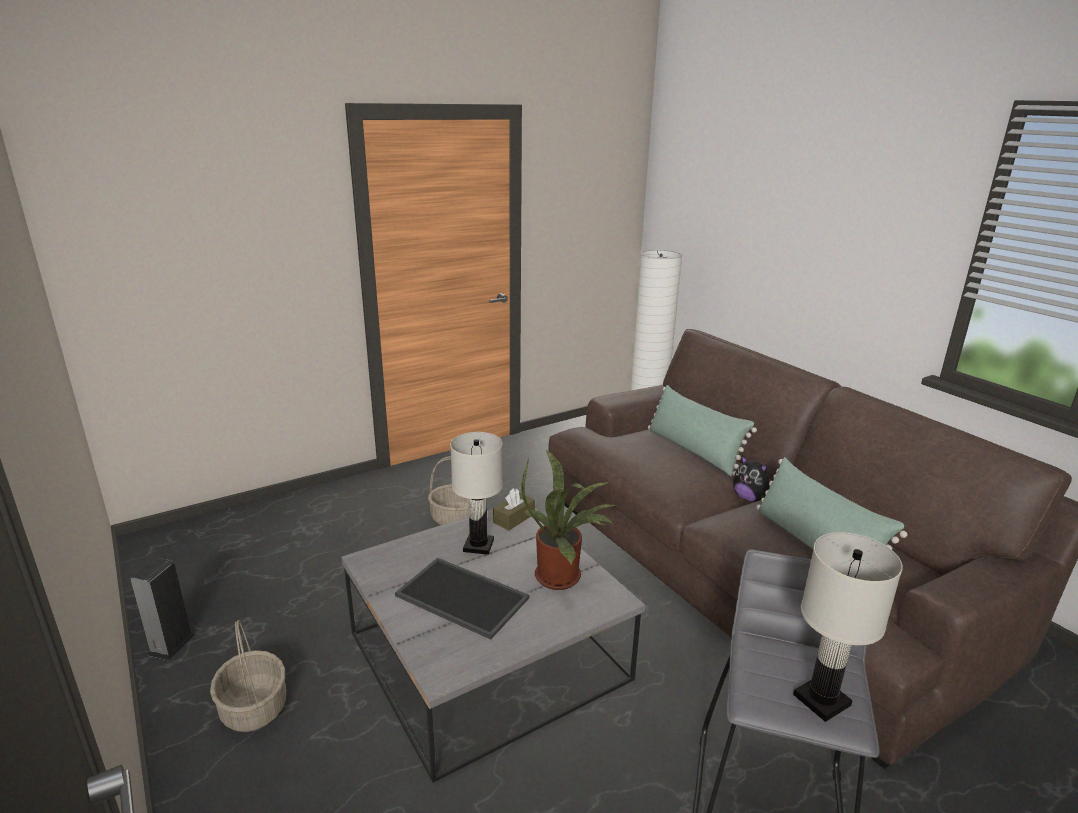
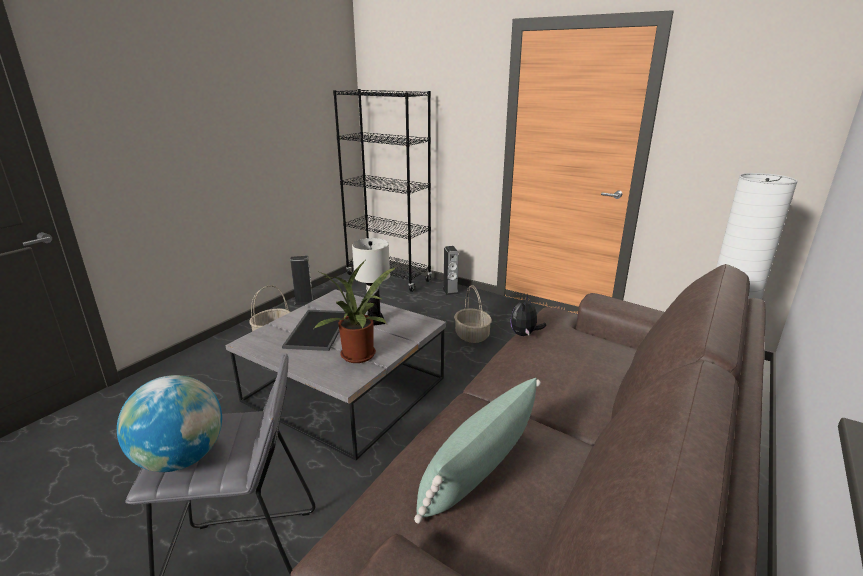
camera: 65 degrees right, 0 degrees up
brown tissue box [493,488,535,531] -> none
green pillow [648,385,757,476] -> none
plush toy [733,455,769,502] -> plush toy moved to [510,294,546,336]
white table lamp [793,532,903,722] -> globe [117,375,222,472]
none -> black bookcase [333,89,432,292]
none -> speaker [443,246,459,295]

